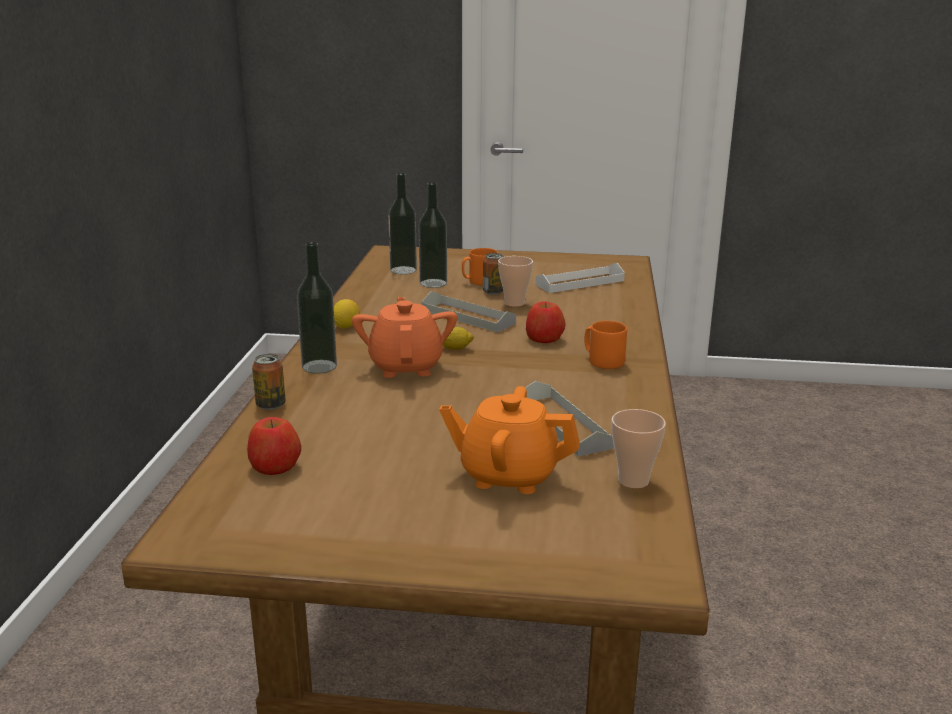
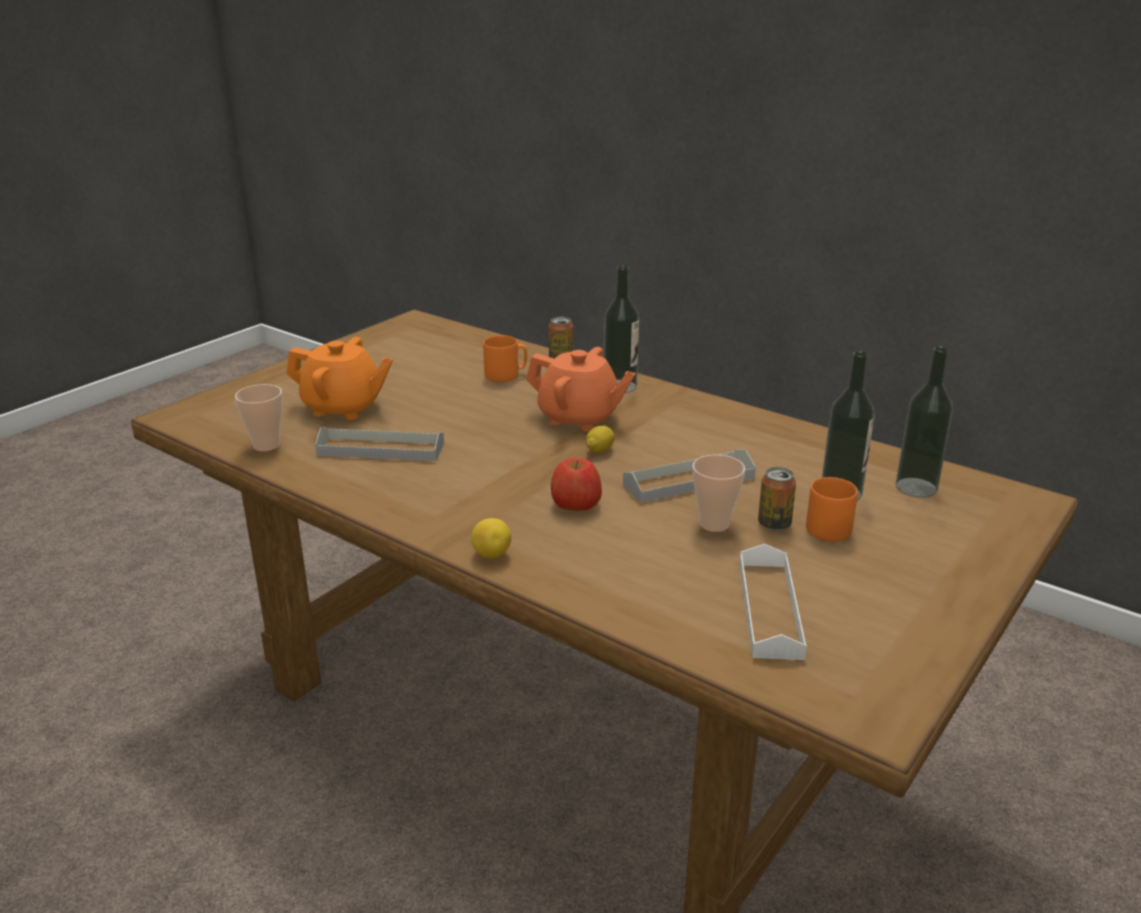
camera: 120 degrees right, 5 degrees up
apple [247,417,301,475] -> none
lemon [334,299,360,328] -> lemon moved to [471,518,512,558]
orange teapot [439,386,580,494] -> orange teapot turned 60 degrees clockwise [286,337,393,420]
orange mug [585,321,627,369] -> orange mug moved to [483,335,527,382]

